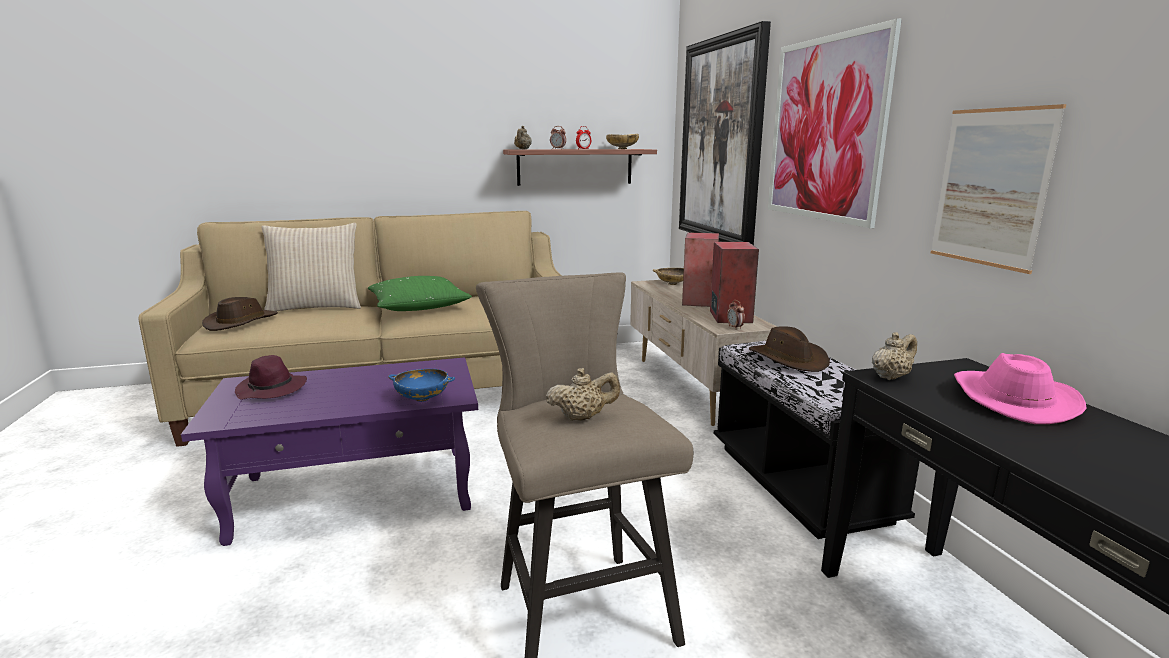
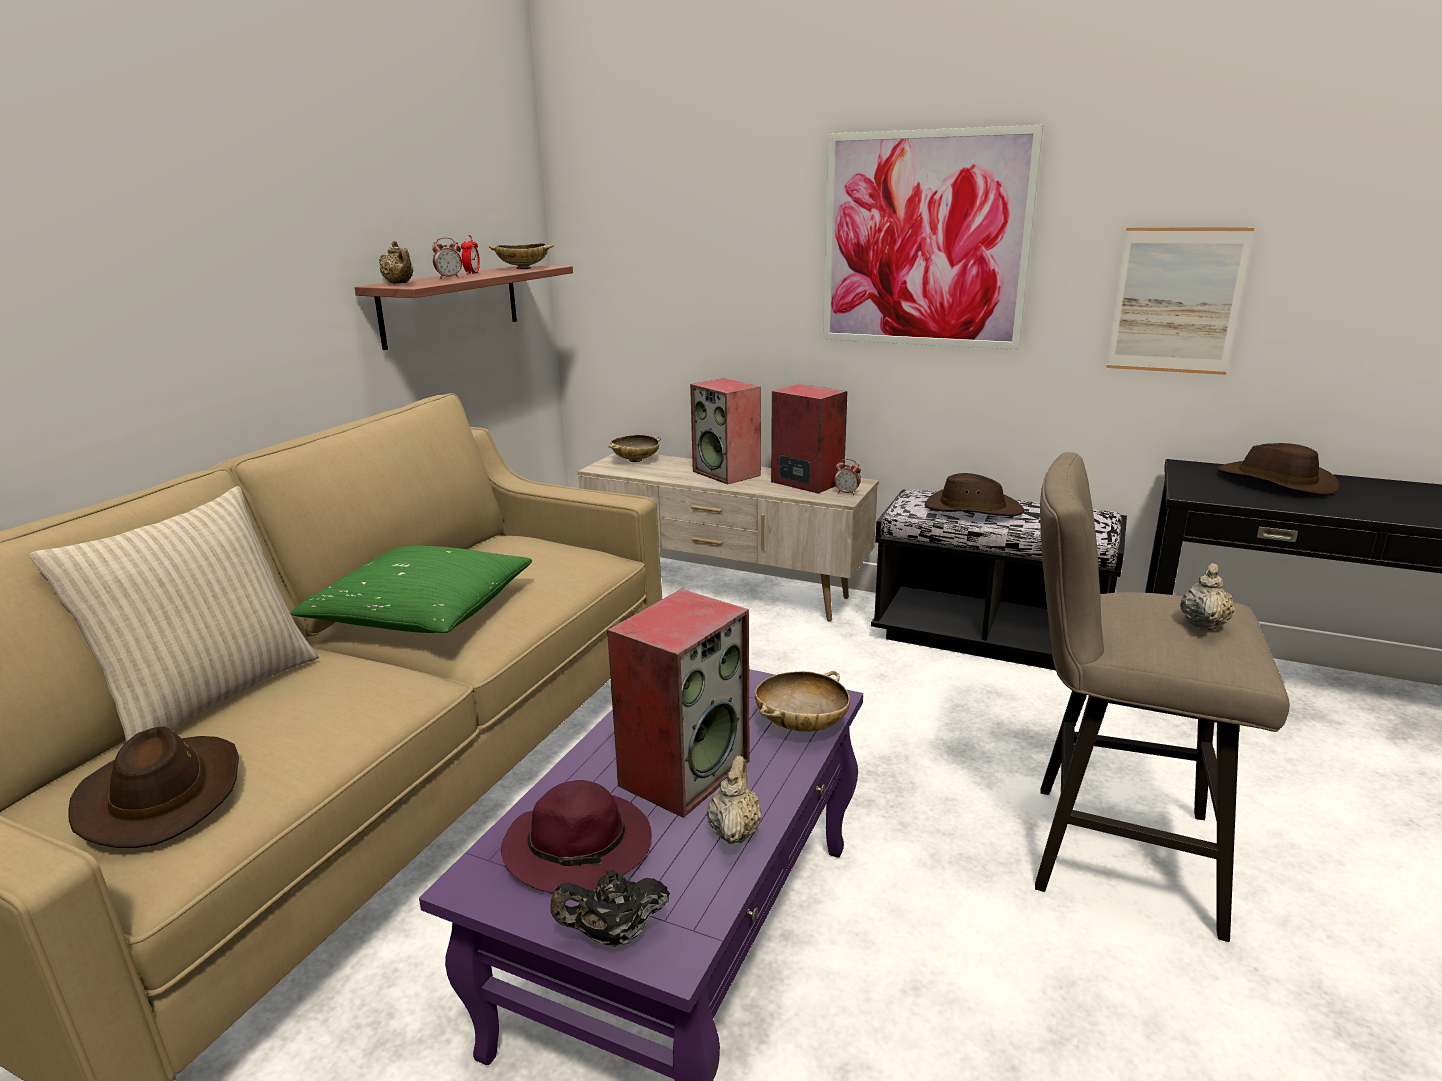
camera: 50 degrees left, 5 degrees up
blue bowl [388,369,455,402] -> beige bowl [755,671,850,732]
picture [679,21,771,245] -> none
beige teapot [872,332,917,380] -> beige teapot moved to [707,756,762,844]
pink hat [954,353,1087,424] -> brown hat [1218,443,1340,496]
none -> black teapot [550,870,670,947]
none -> speaker [607,589,750,818]

